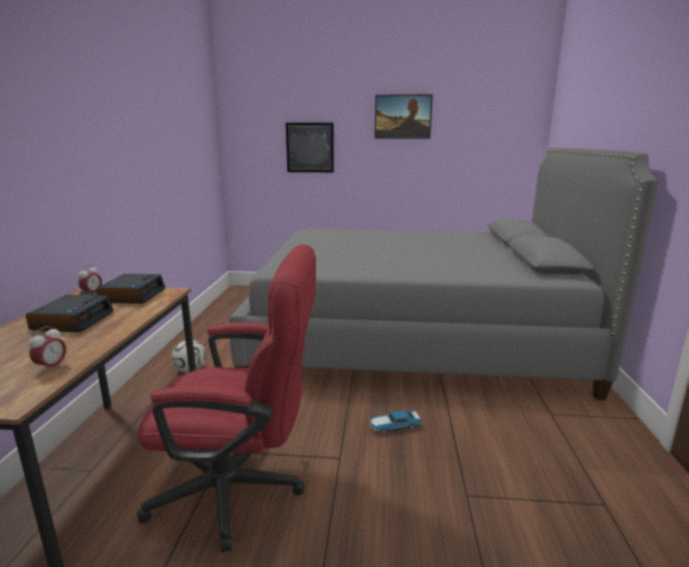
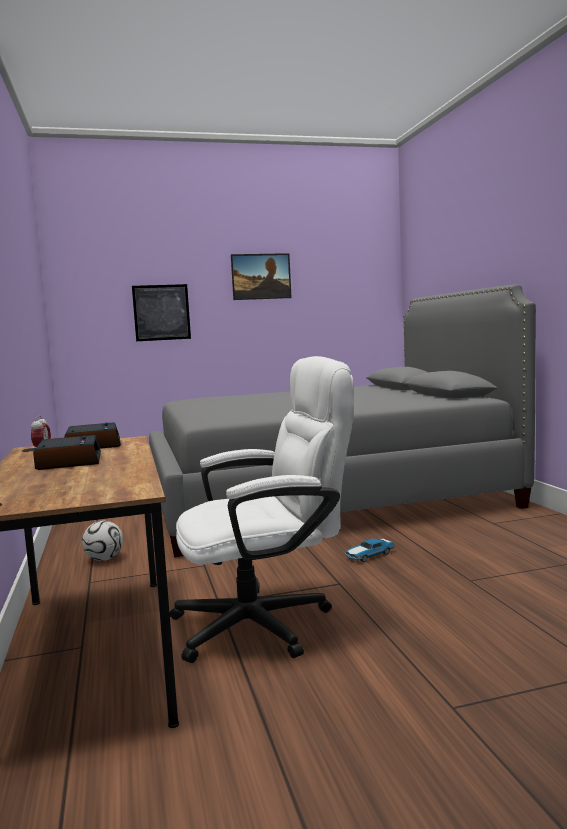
camera: 20 degrees left, 10 degrees down
alarm clock [29,326,66,373] -> none
red office chair [137,244,316,552] -> white office chair [170,356,354,663]

